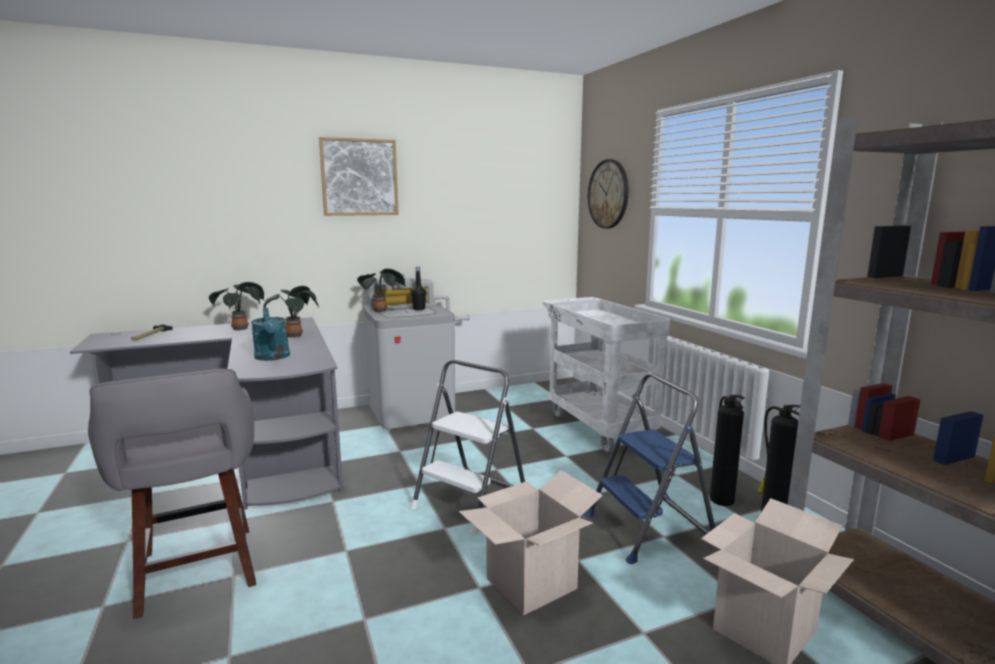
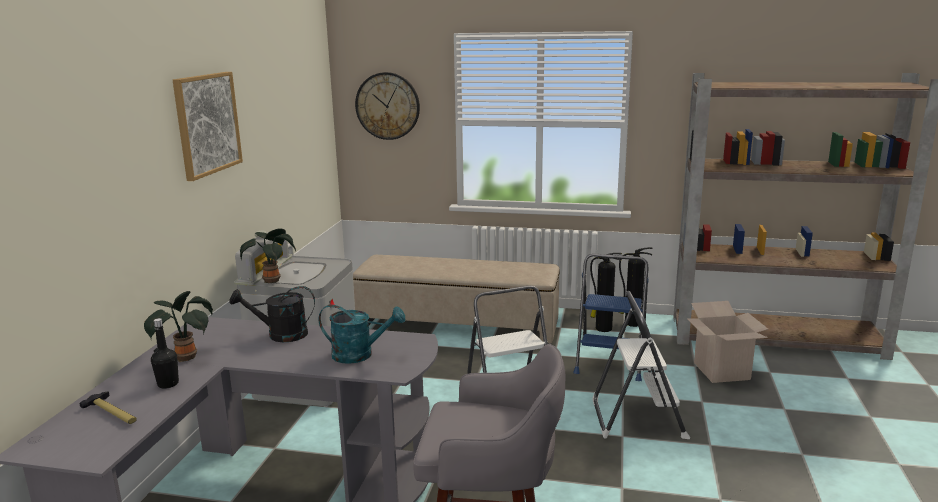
camera: 55 degrees left, 5 degrees up
potted plant [263,286,319,337] -> black watering can [229,286,315,342]
black bottle [411,267,426,310] -> black bottle moved to [151,318,179,389]
cardboard box [459,470,603,615] -> white step ladder [592,291,690,439]
white cart [543,297,670,453] -> beige bench [353,255,560,343]

